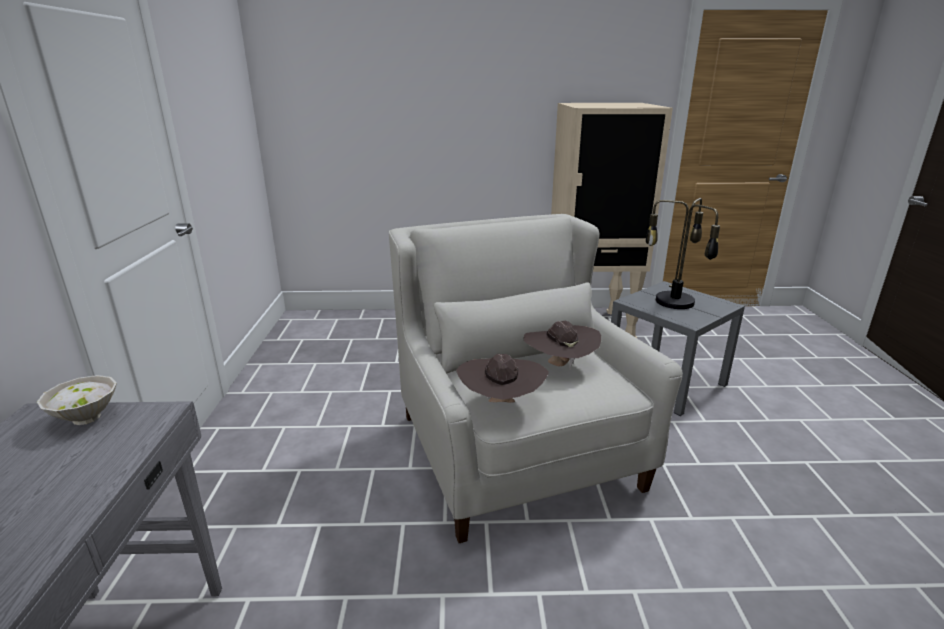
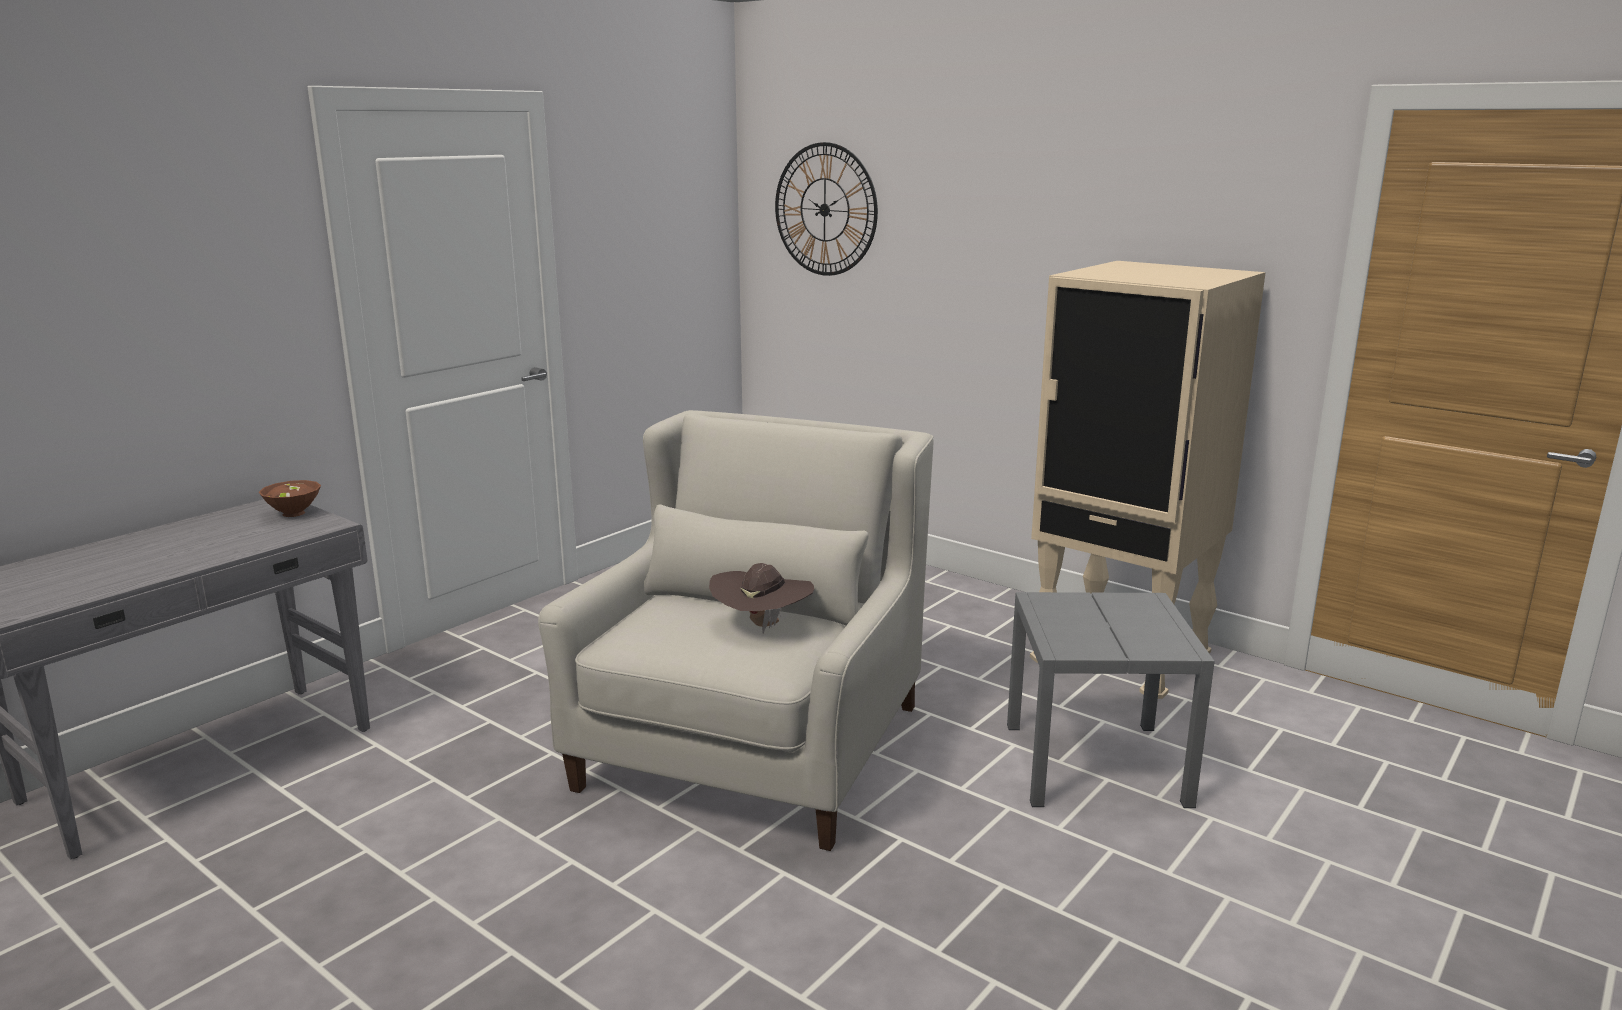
camera: 40 degrees right, 5 degrees down
white bowl [37,375,117,425] -> brown bowl [259,480,321,517]
brown hat [456,354,549,403] -> none
table lamp [646,198,720,309] -> none
none -> wall clock [775,142,878,276]

